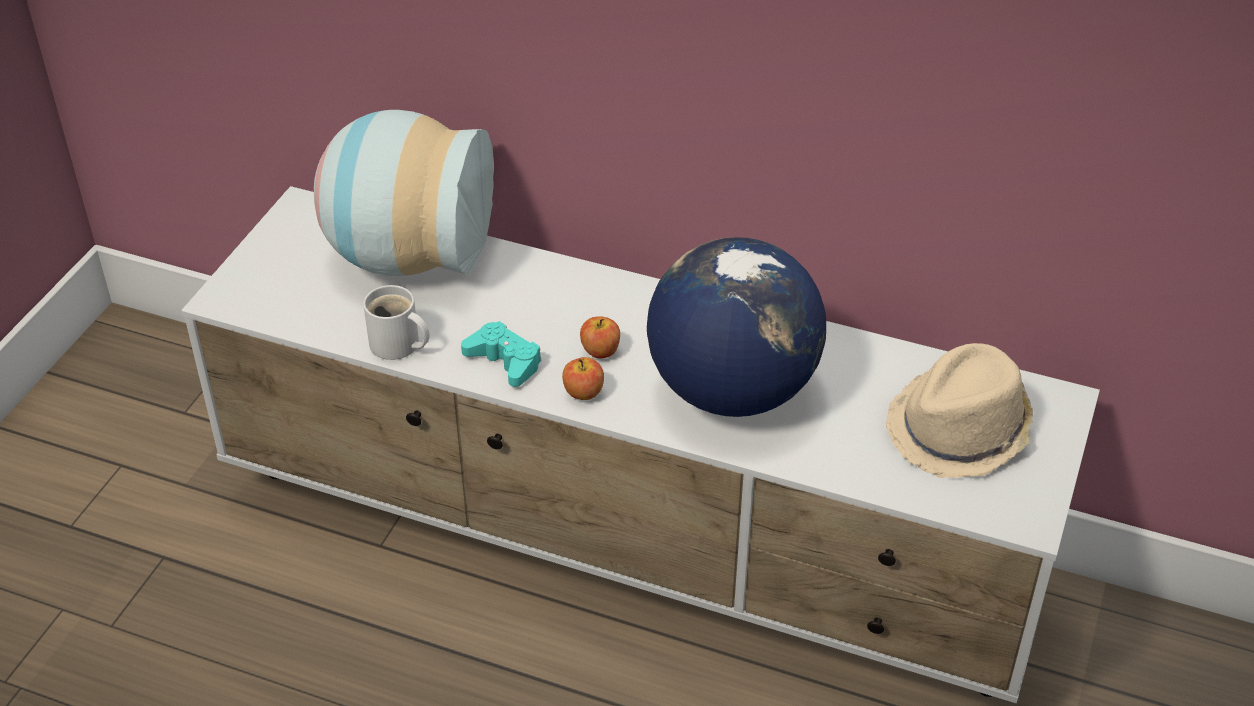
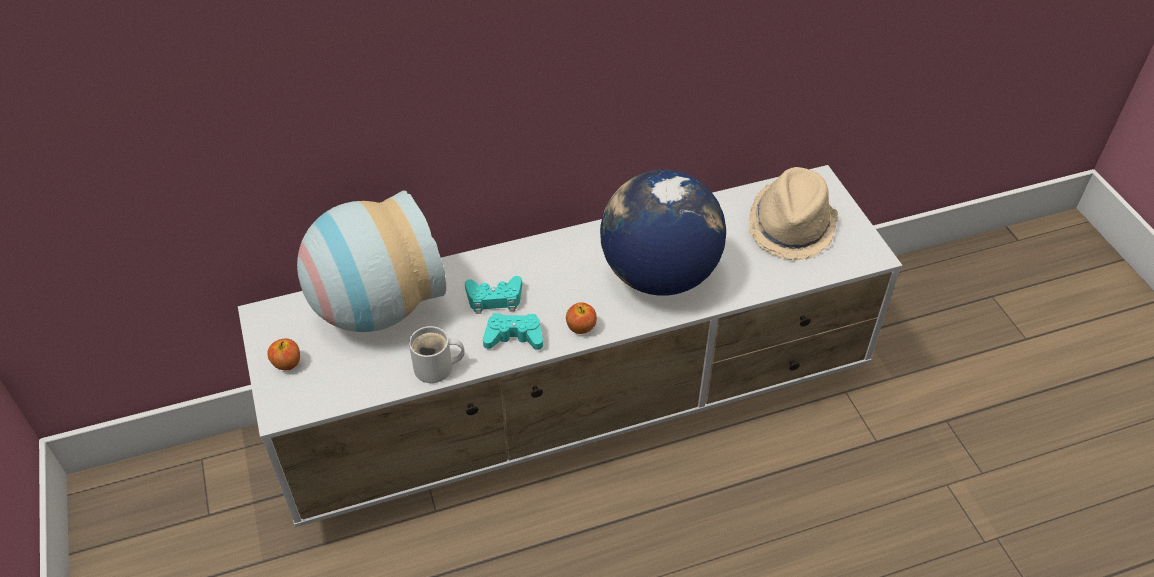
camera: 40 degrees left, 5 degrees up
apple [580,316,620,358] -> apple moved to [268,338,300,370]
none -> turquoise game controller [465,276,522,314]

